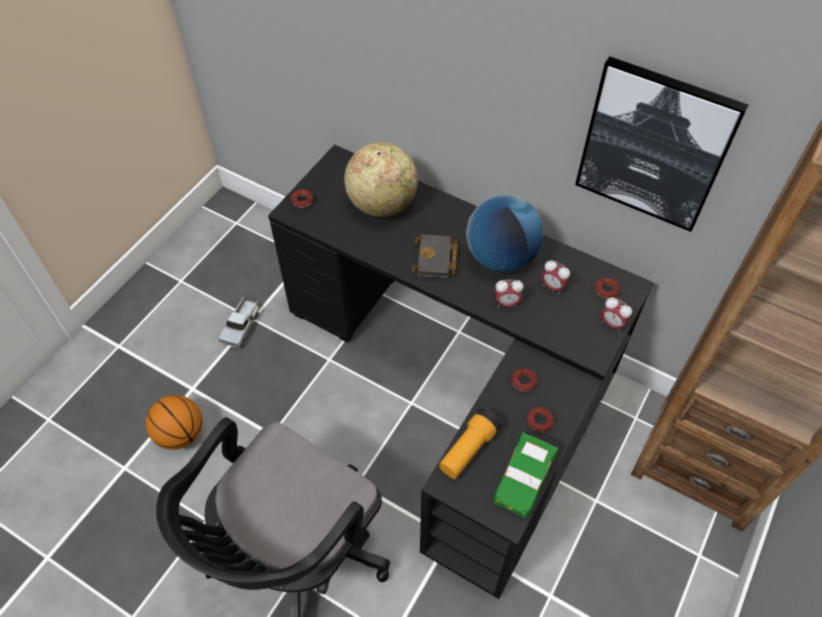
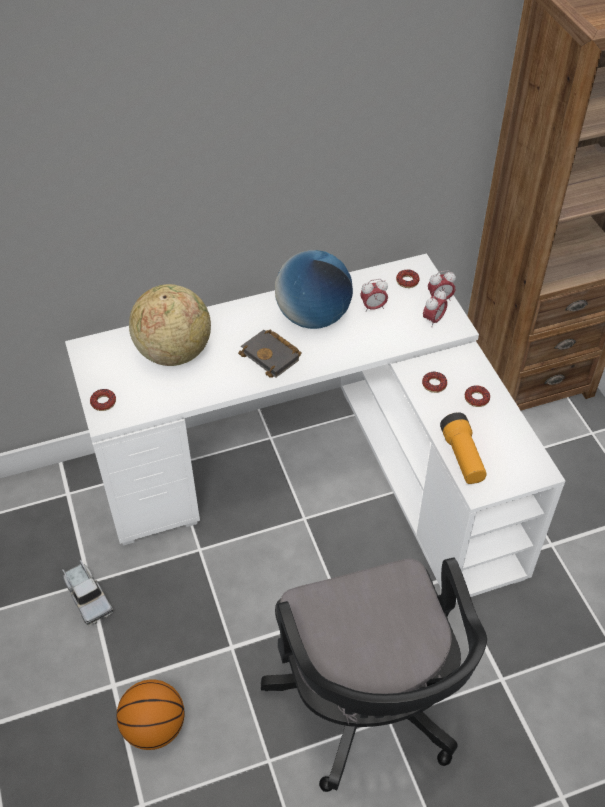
camera: 50 degrees left, 5 degrees down
black desk [268,145,654,599] -> white desk [65,253,565,603]
green toy car [493,429,558,518] -> none
alarm clock [495,280,523,307] -> alarm clock moved to [423,289,447,326]
picture [575,56,748,232] -> none

